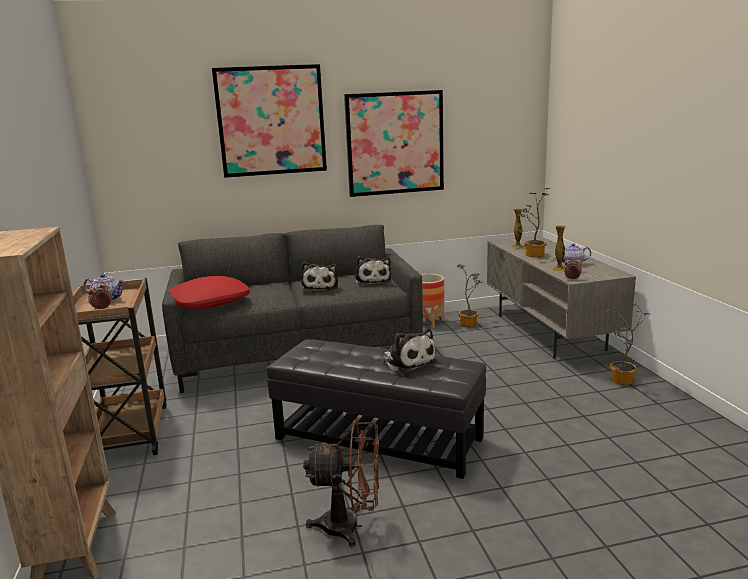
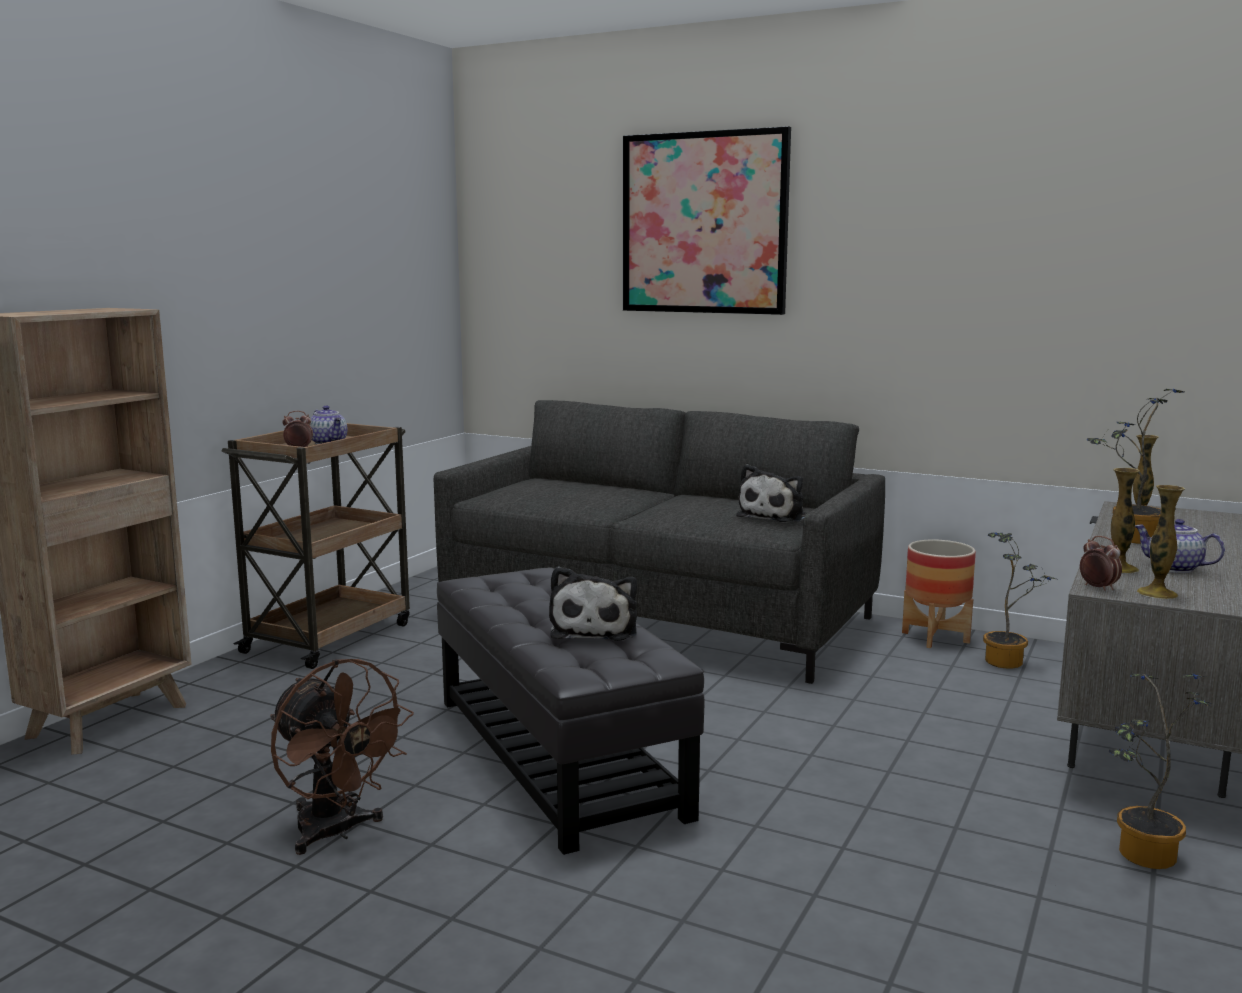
camera: 40 degrees right, 5 degrees down
red pillow [169,276,250,309] -> none
plush toy [301,262,338,292] -> none
picture [344,90,444,197] -> none
none -> vase [1137,485,1185,599]

